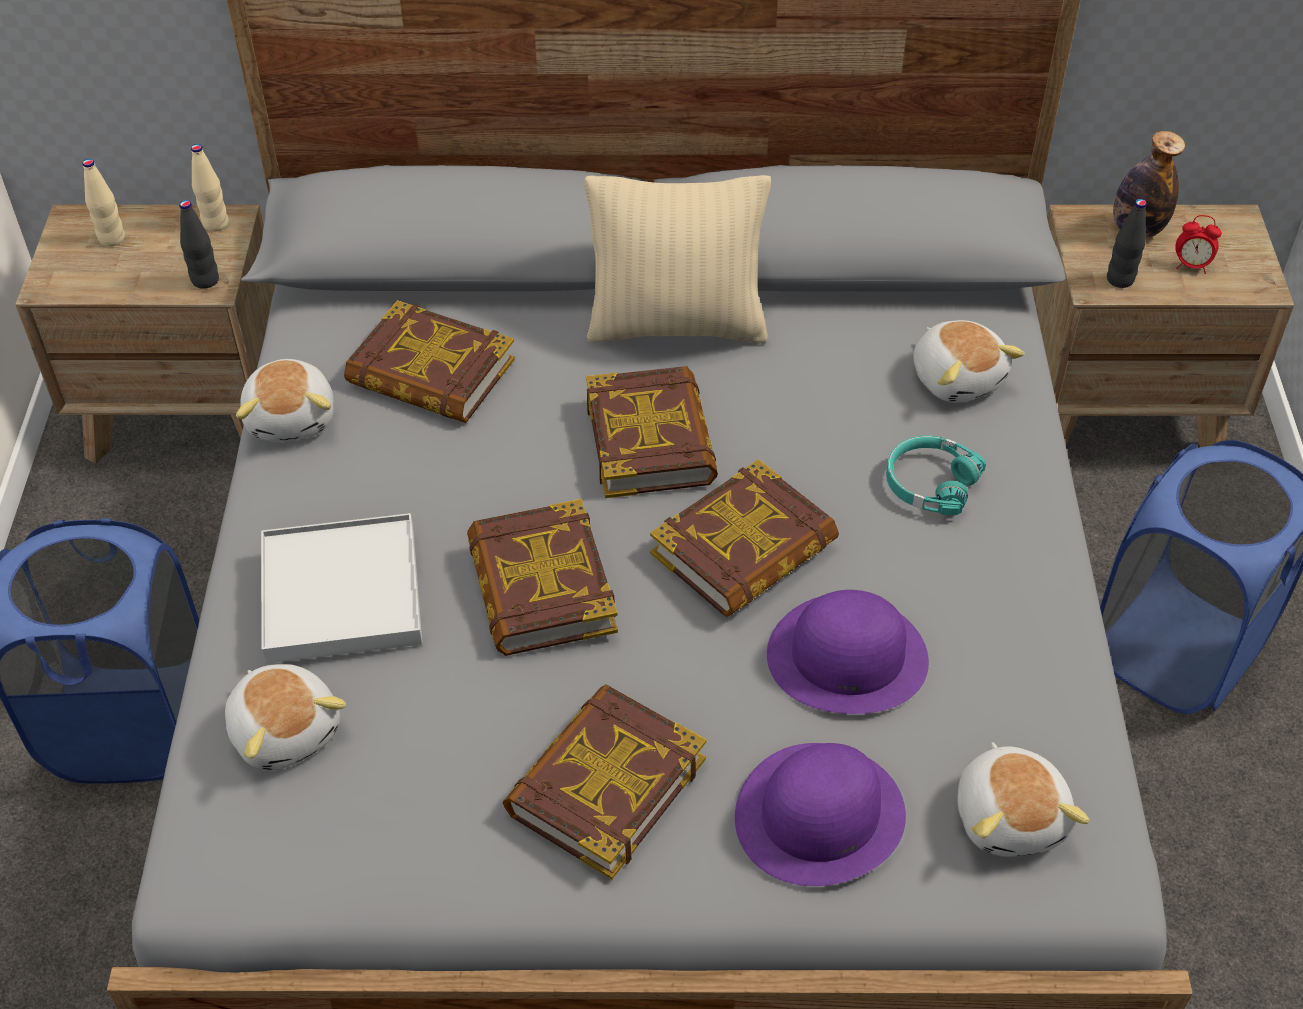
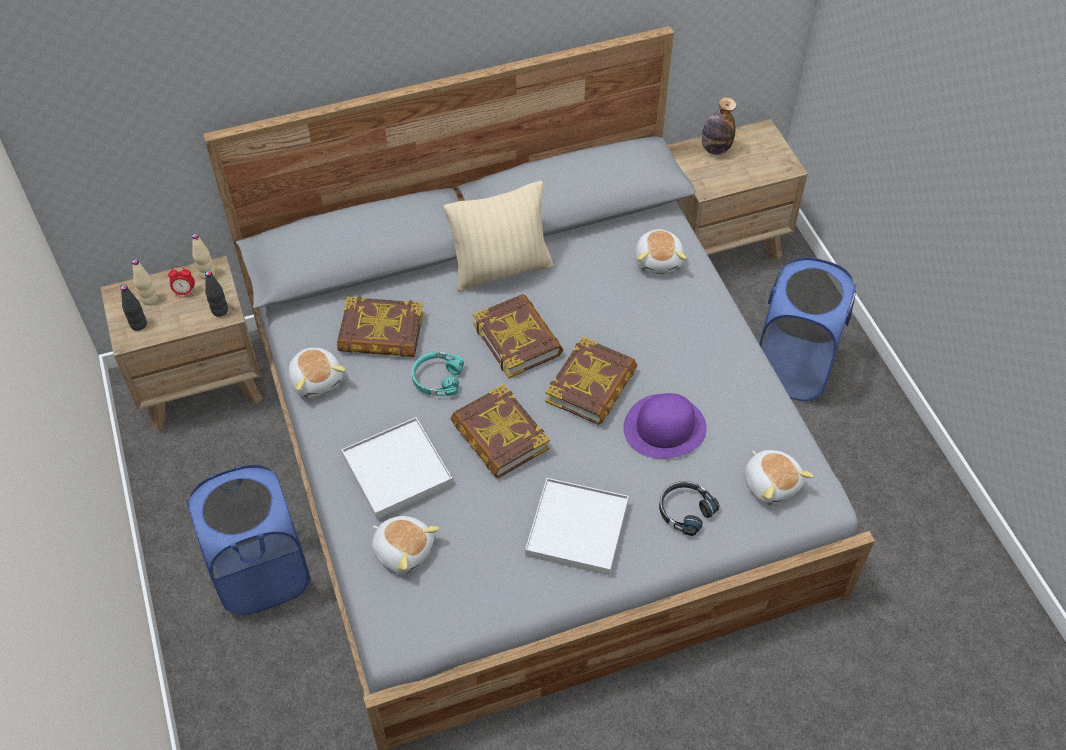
camera: 20 degrees left, 5 degrees up
book [503,684,707,880] -> white tray [525,478,629,576]
purple hat [735,743,906,886] -> black headphones [659,481,720,536]
turquoise headphones [886,435,986,515] -> turquoise headphones moved to [411,352,464,396]
plush toy [913,320,1024,403] -> plush toy turned 45 degrees clockwise [635,229,687,274]
black bottle [1107,199,1147,288] -> black bottle moved to [120,285,147,331]
alarm clock [1175,215,1222,274] -> alarm clock moved to [168,266,195,297]

